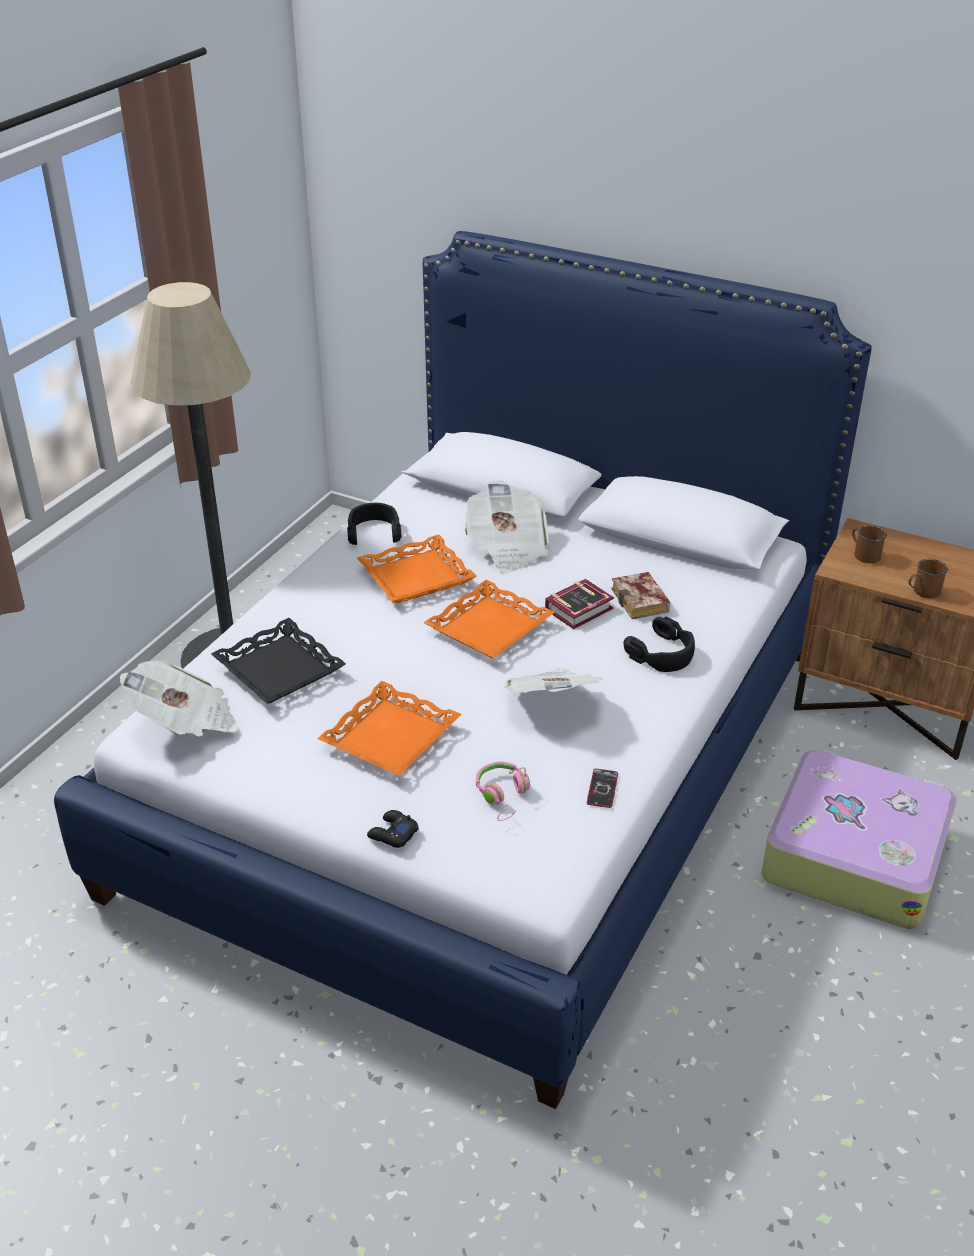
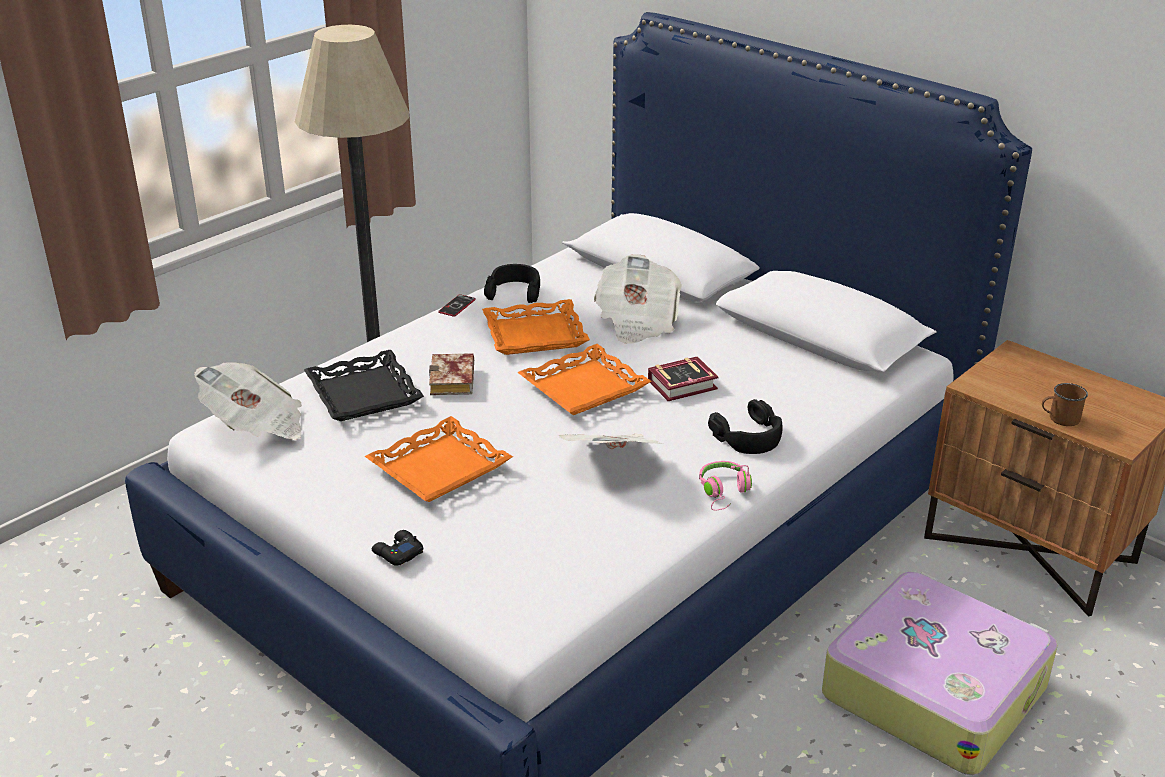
camera: 15 degrees right, 5 degrees down
pink headphones [476,761,530,821] -> pink headphones moved to [699,461,752,510]
phone [587,769,618,808] -> phone moved to [438,294,476,317]
book [611,572,670,619] -> book moved to [429,353,474,395]
brown mug [852,525,887,563] -> none

